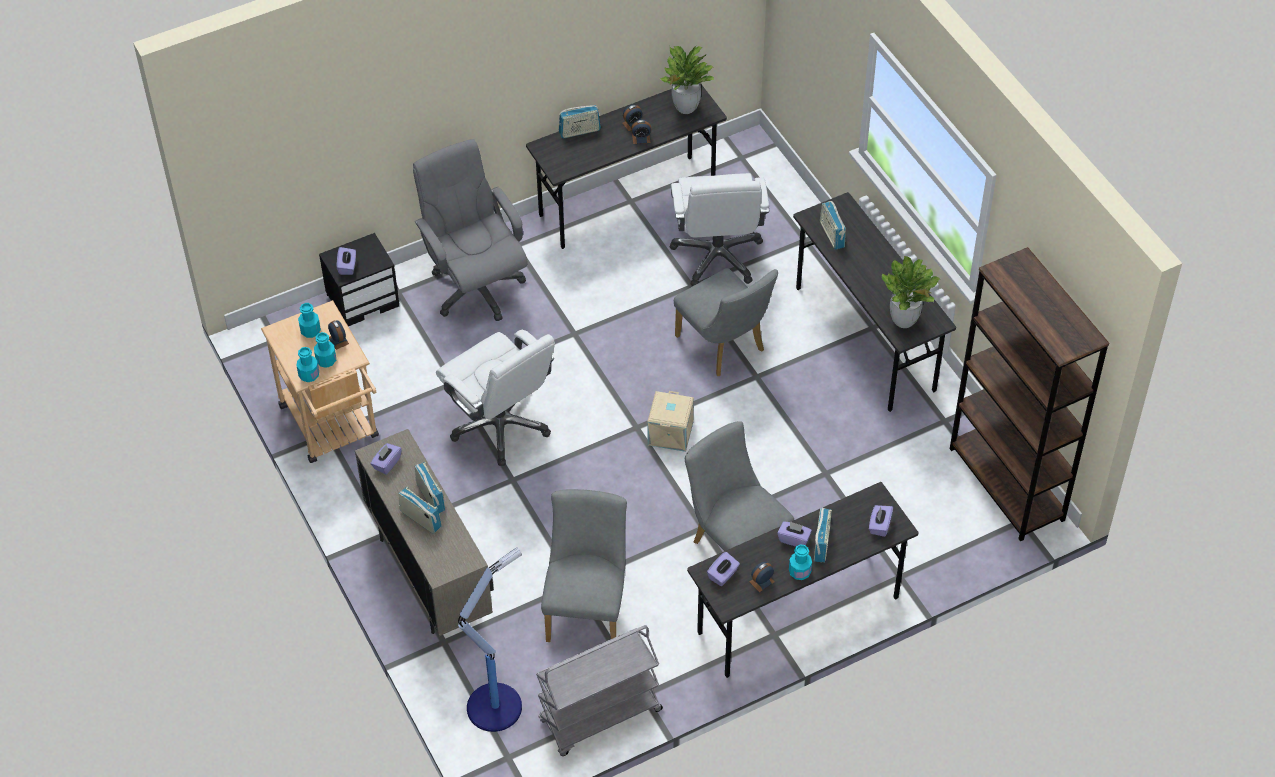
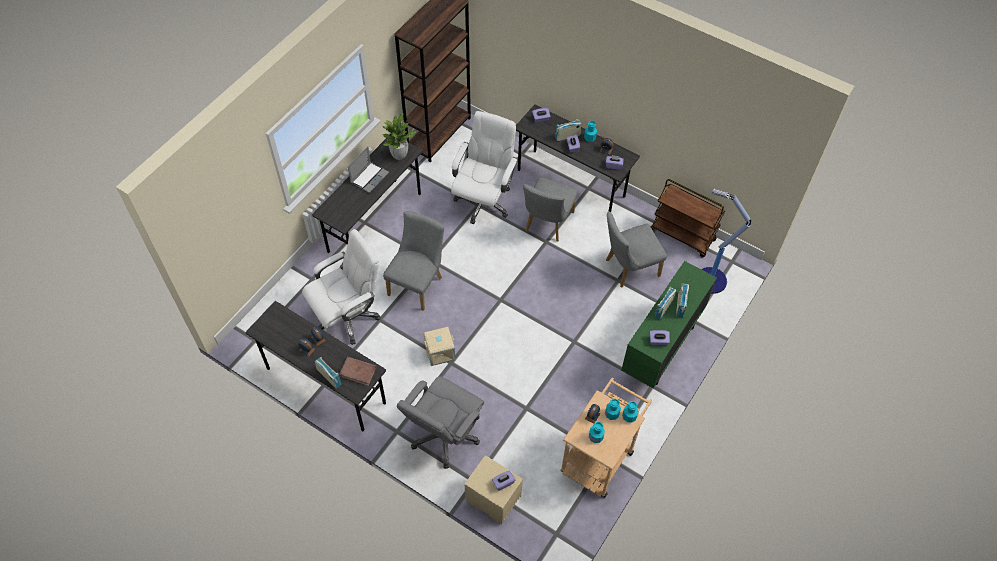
camera: 120 degrees left, 5 degrees up
black nightstand [319,233,399,326] -> beige nightstand [465,455,523,524]
beige cabinet [355,429,494,636] -> green cabinet [621,261,717,388]
white office chair [436,330,555,466] -> white office chair moved to [451,111,518,224]
grey cart [536,625,663,756] -> brown cart [651,179,725,258]
beige storage box [647,391,694,452] -> beige storage box moved to [424,327,455,366]
potted plant [660,46,714,114] -> none
radio [820,201,846,250] -> none
none -> brown book [339,357,376,386]
none -> laptop [348,146,389,193]

